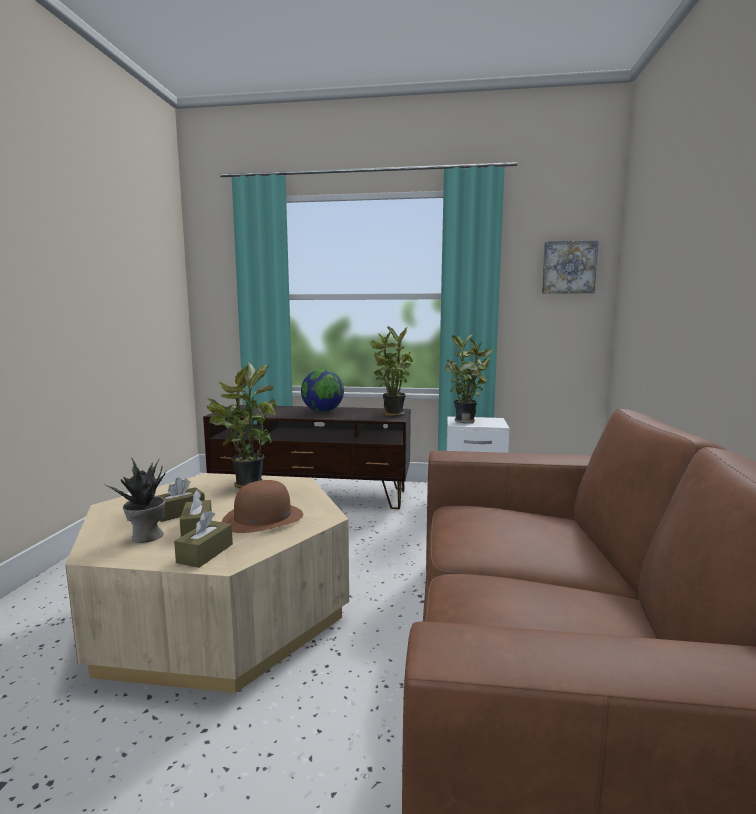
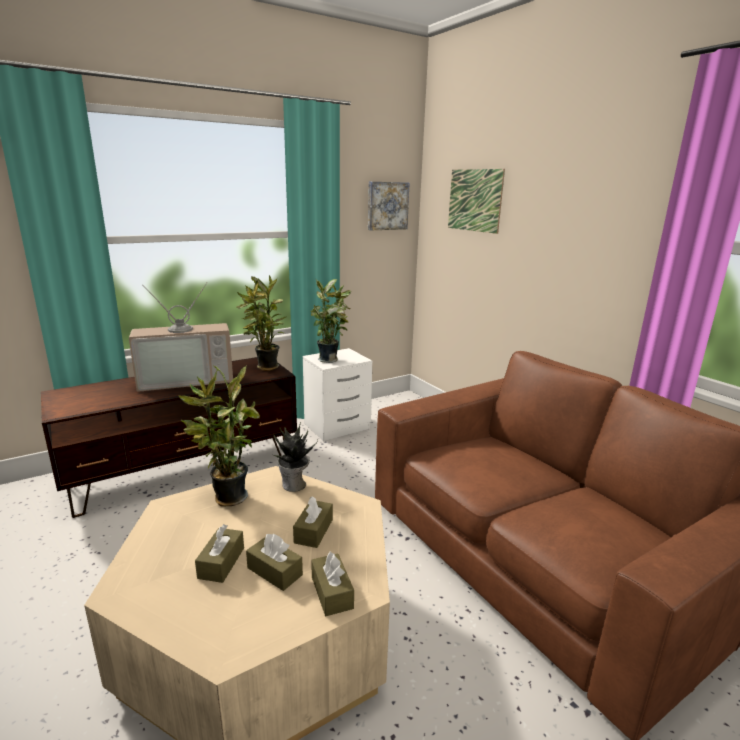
camera: 40 degrees left, 10 degrees up
potted plant [104,458,166,543] -> potted plant moved to [272,422,318,492]
brown hat [221,480,303,533] -> brown tissue box [293,496,333,548]
globe [301,369,344,412] -> television [129,282,233,392]
none -> picture [448,169,505,234]

